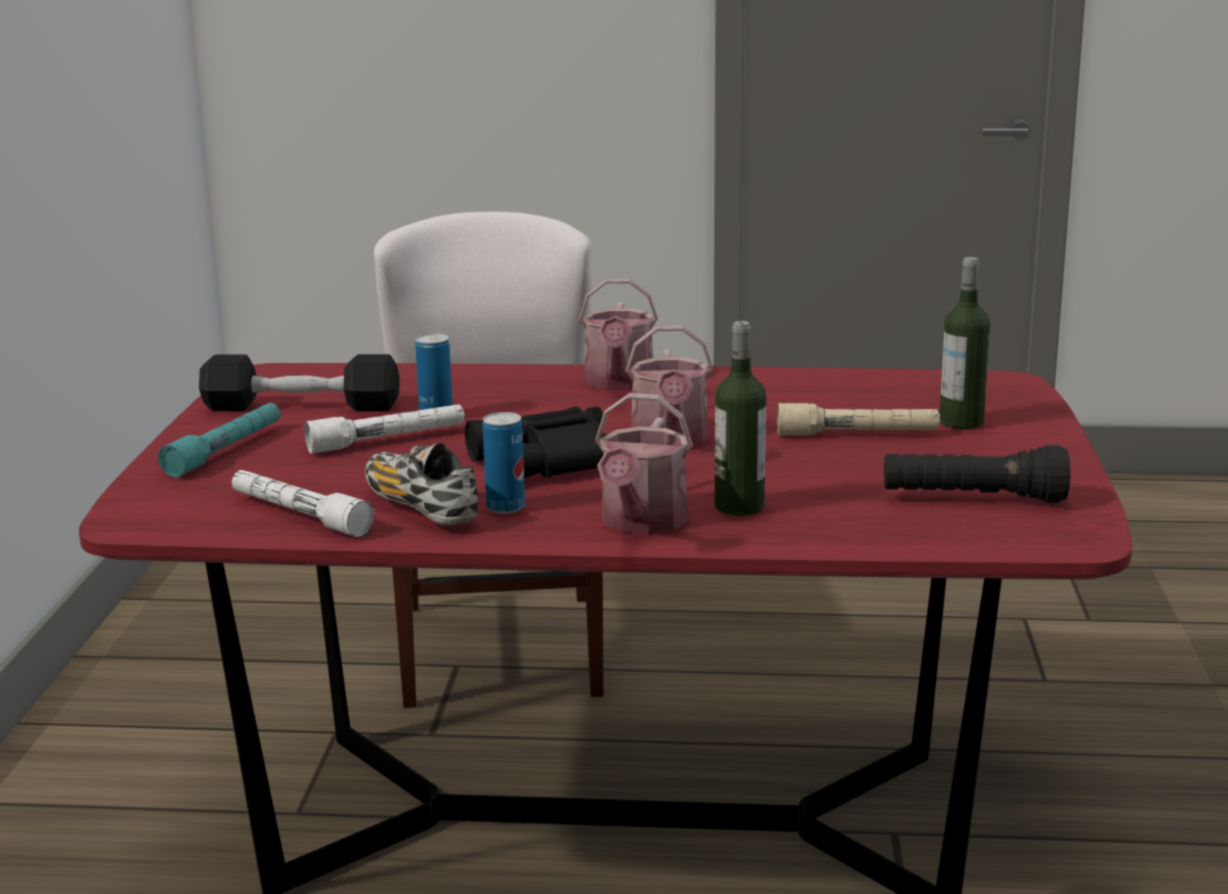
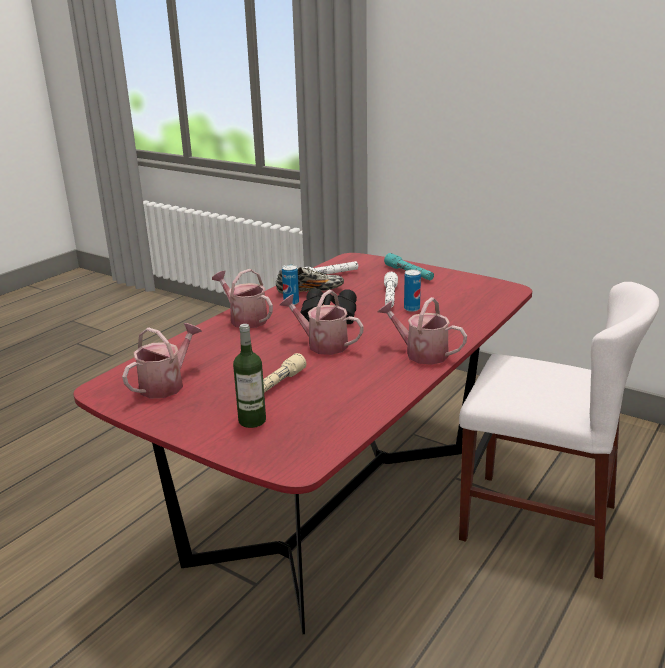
camera: 120 degrees right, 5 degrees up
black dumbbell [199,354,400,411] -> none
bottle [715,321,766,516] -> none
black flashlight [884,445,1070,503] -> watering can [122,323,202,398]

